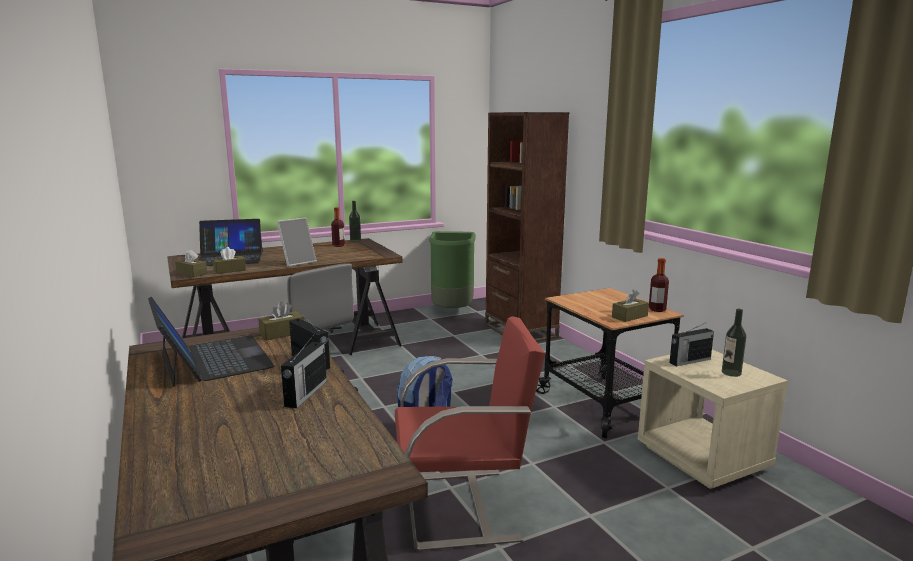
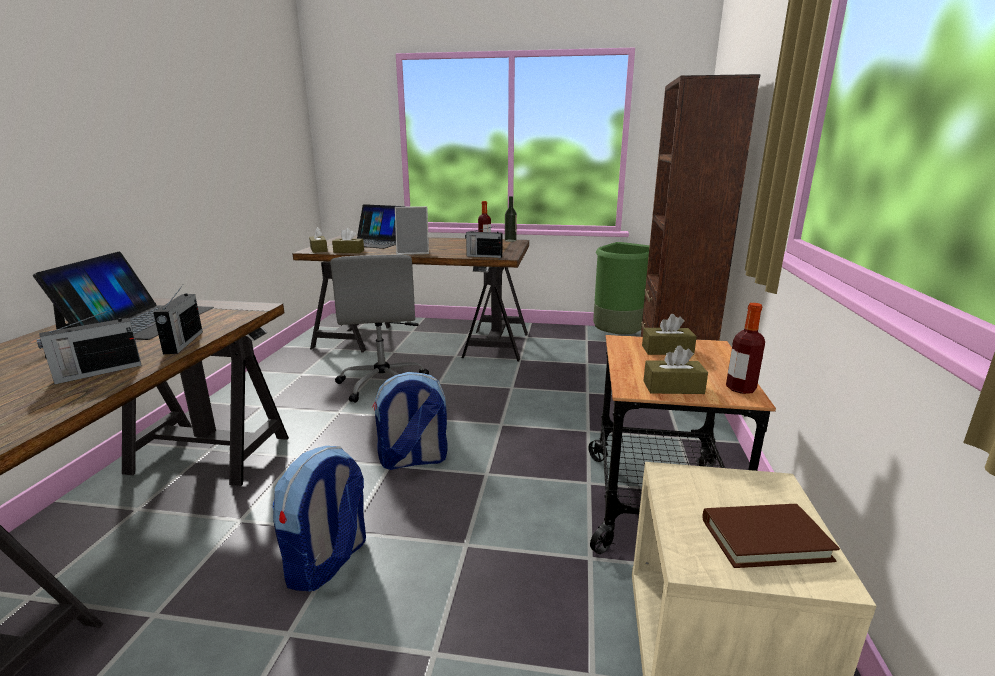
camera: 35 degrees right, 5 degrees up
brown tissue box [258,301,304,340] -> brown tissue box moved to [642,314,697,355]
red chair [395,316,545,551] -> backpack [273,446,366,591]
radio [670,322,714,367] -> radio moved to [465,226,502,258]
bottle [722,309,746,377] -> brown book [703,504,840,568]

